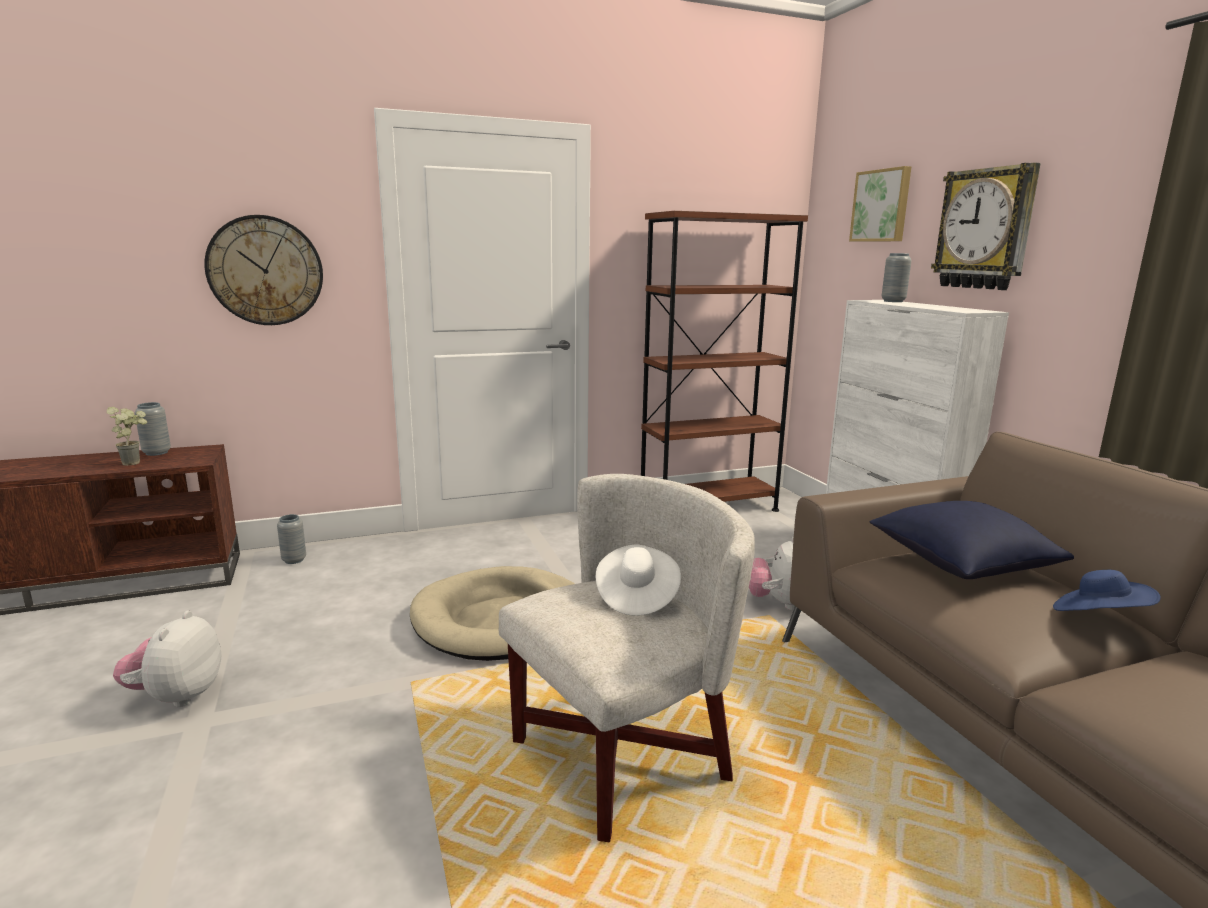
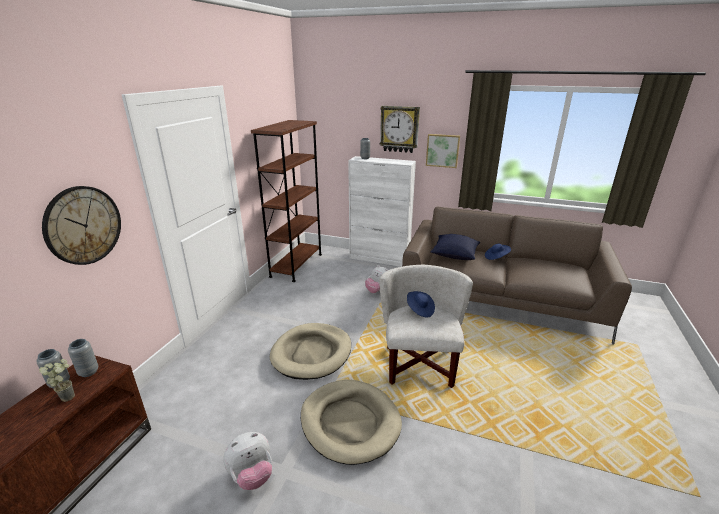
camera: 50 degrees left, 10 degrees up
plush toy [113,611,222,707] -> plush toy turned 75 degrees counterclockwise [223,432,272,490]
grey vase [277,514,306,564] -> grey vase moved to [68,339,98,377]
white hat [596,545,681,616] -> blue hat [407,291,435,318]
picture [849,166,911,242] -> picture moved to [426,134,460,168]
none -> beige dog bed [301,380,402,465]

